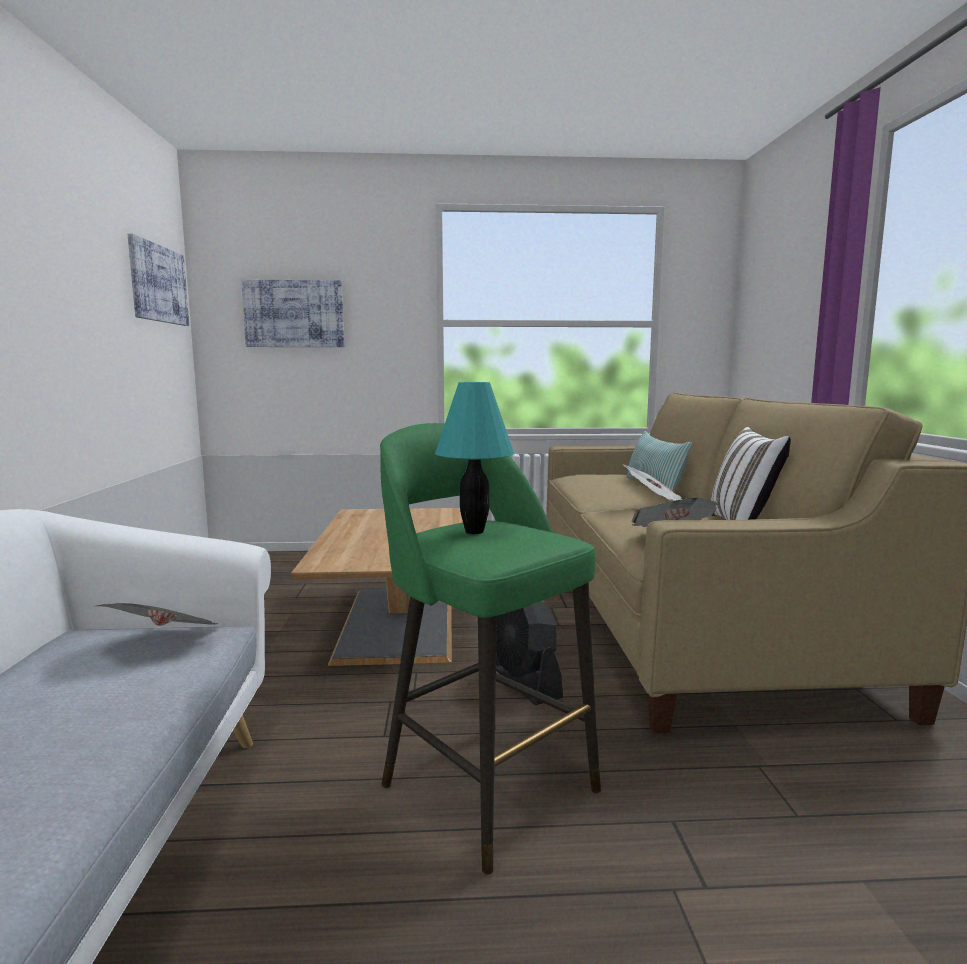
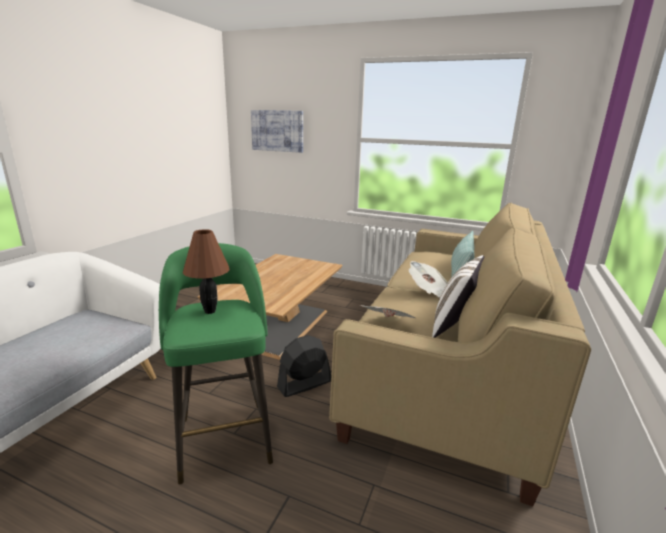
camera: 25 degrees right, 10 degrees up
newspaper [97,603,219,626] -> none
picture [128,233,189,326] -> none
turquoise table lamp [435,382,514,534] -> brown table lamp [183,229,230,314]
black fan [496,601,563,705] -> black fan turned 60 degrees clockwise [277,335,331,397]

